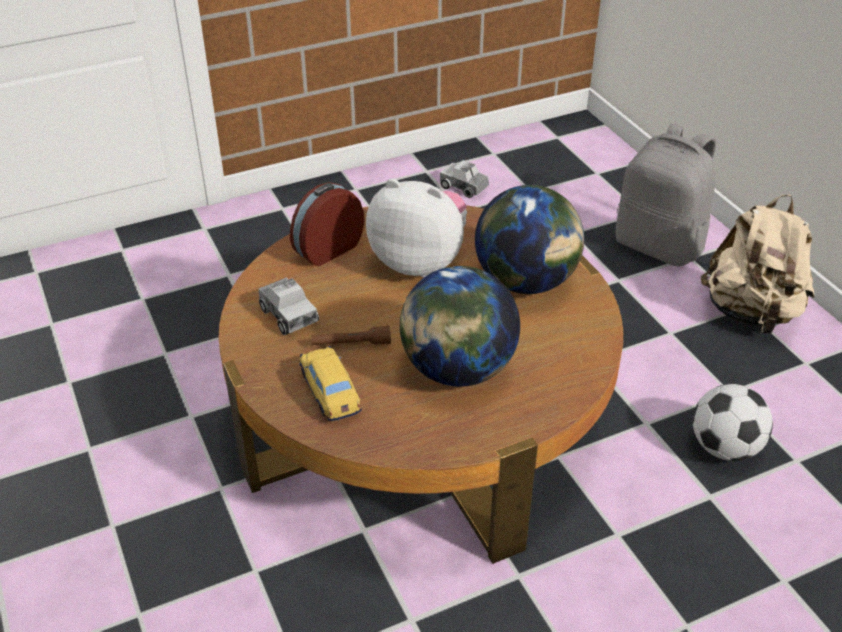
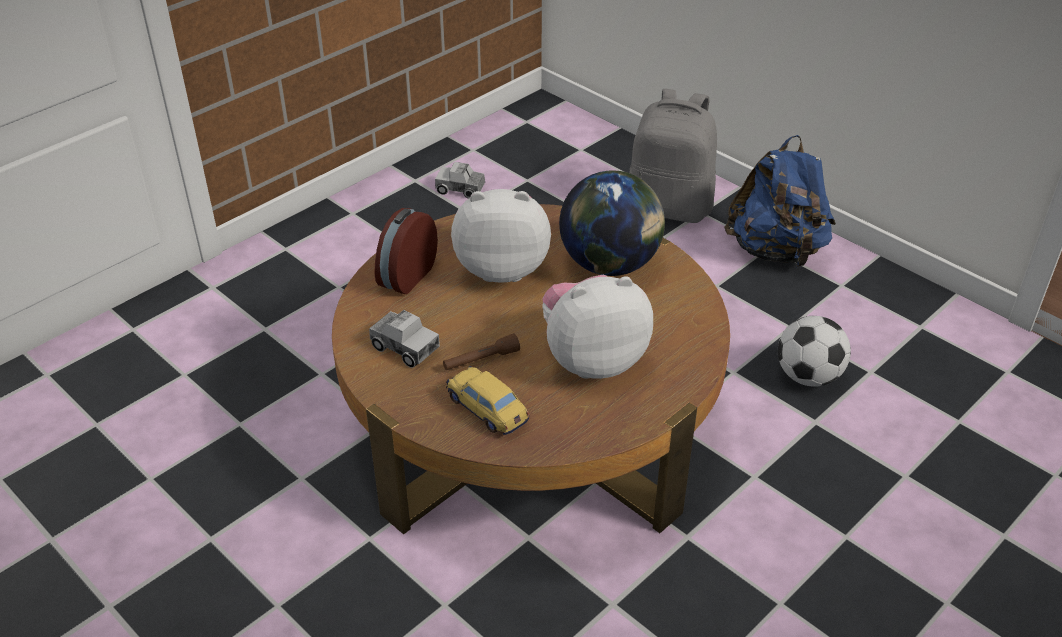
camera: 20 degrees left, 0 degrees up
globe [400,266,520,387] -> plush toy [542,275,653,379]
beige backpack [701,195,814,333] -> blue backpack [724,135,836,267]

